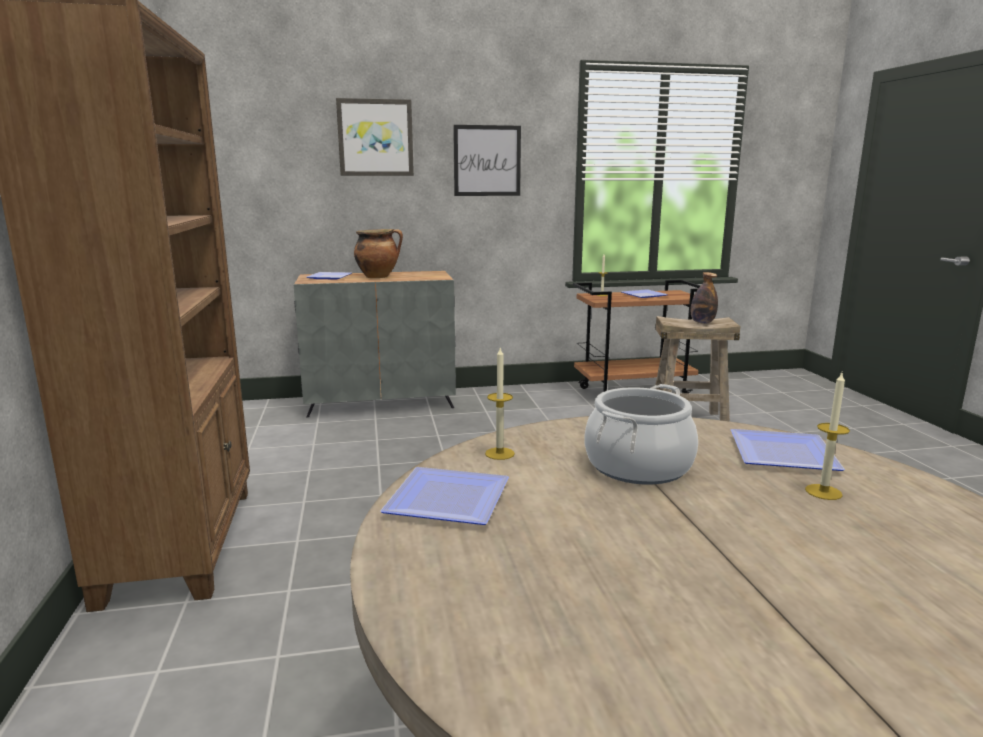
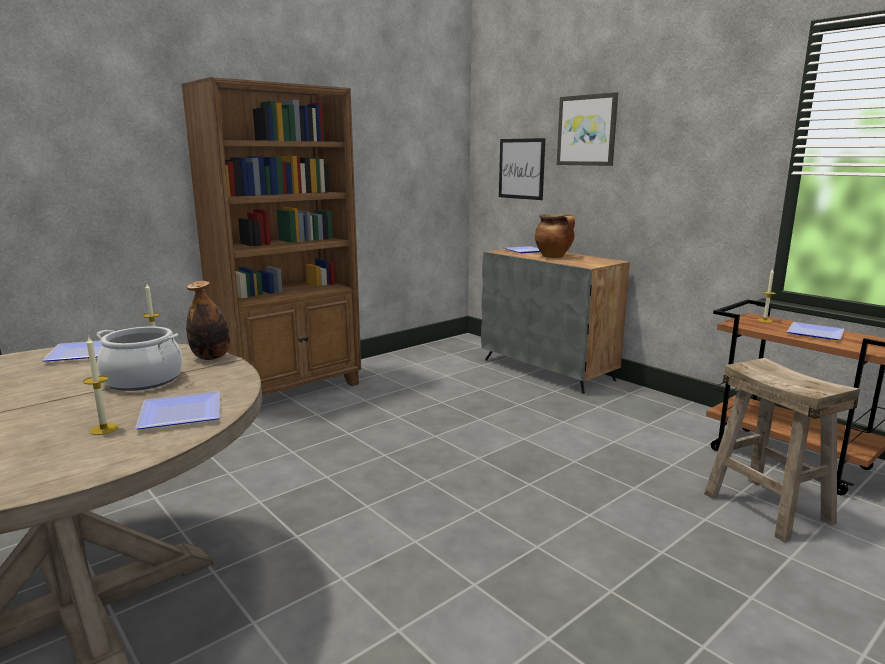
camera: 60 degrees right, 0 degrees up
picture [453,125,521,196] -> picture moved to [499,138,545,200]
bottle [691,272,718,324] -> bottle moved to [186,281,230,360]

